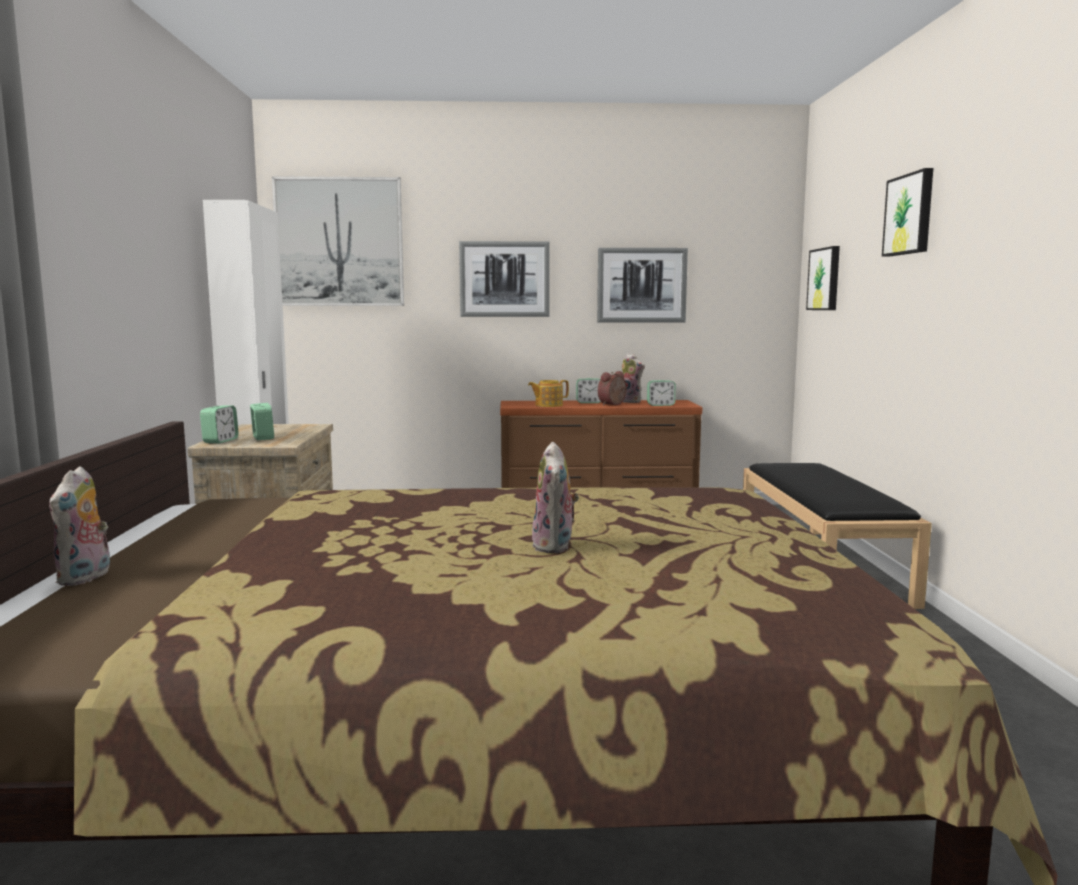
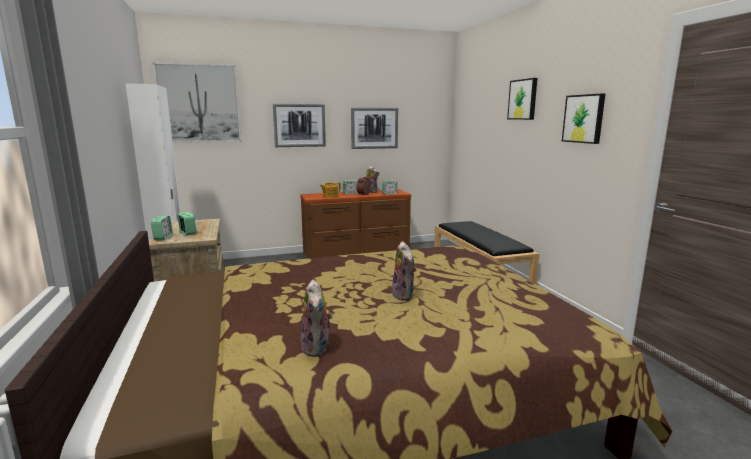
camera: 15 degrees left, 5 degrees up
plush toy [49,466,110,586] -> plush toy moved to [301,280,333,357]
picture [806,246,840,310] -> picture moved to [562,93,605,144]

